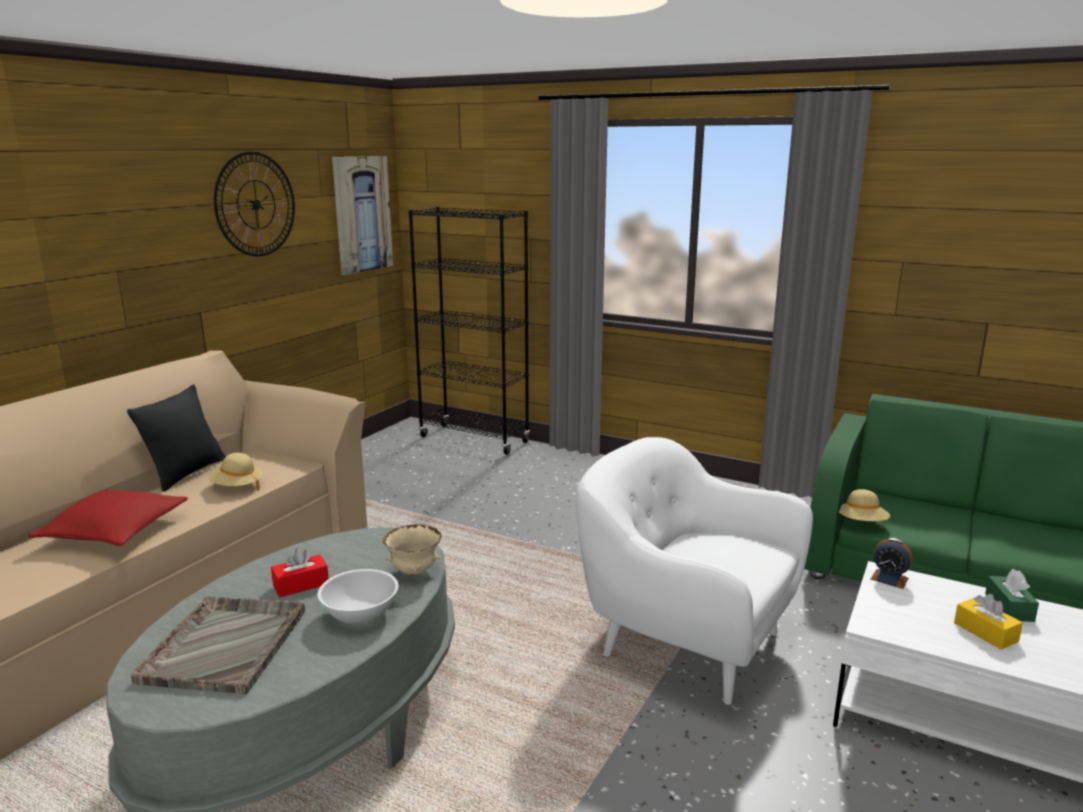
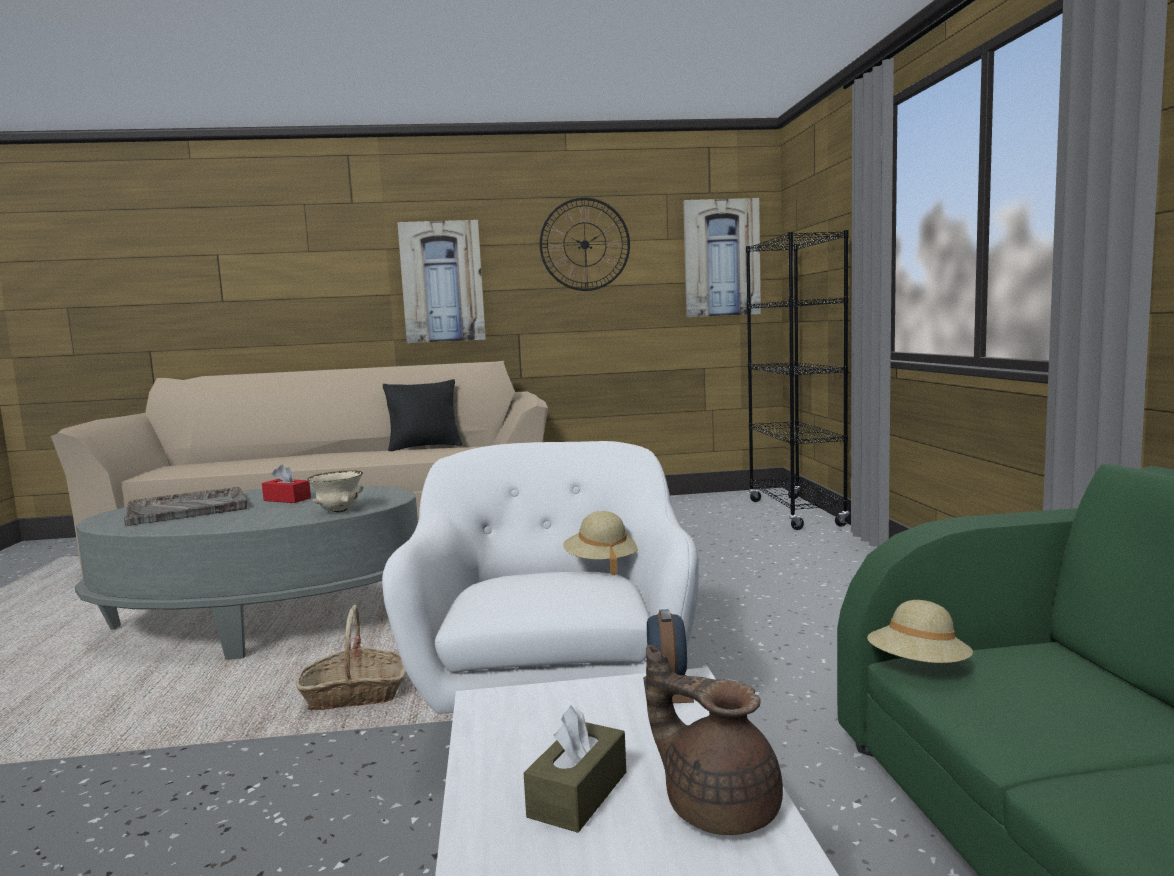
camera: 55 degrees right, 10 degrees down
red pillow [28,490,188,546] -> none
beige hat [208,453,263,491] -> beige hat moved to [563,511,638,575]
white bowl [318,569,398,624] -> none
yellow tissue box [954,594,1023,650] -> brown tissue box [524,705,626,833]
green tissue box [985,569,1039,622] -> brown teapot [646,645,783,835]
none -> basket [296,605,406,710]
none -> picture [397,220,486,343]

